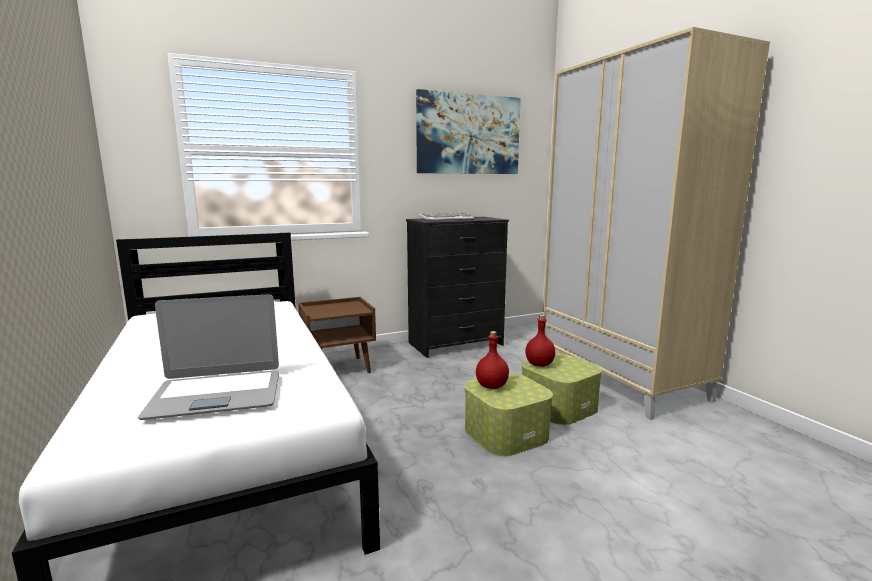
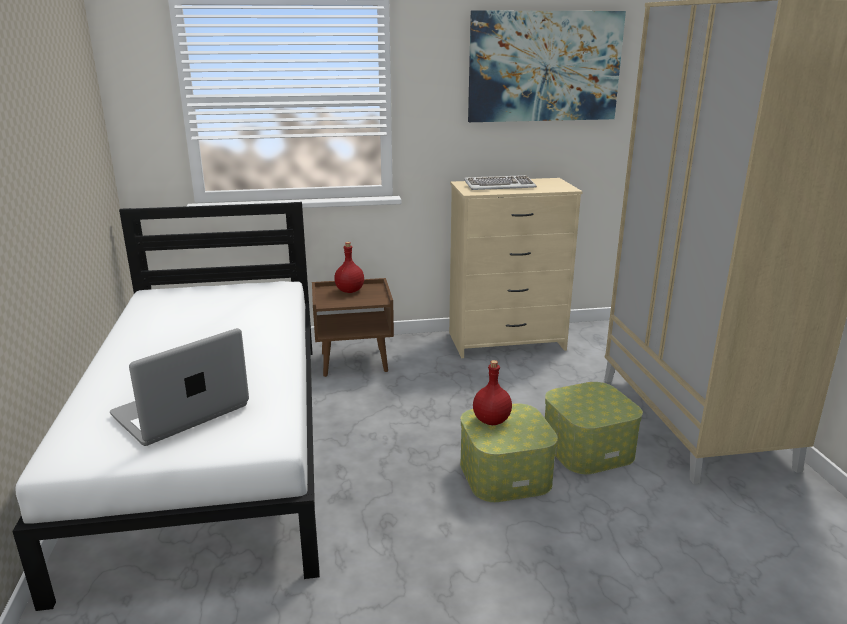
camera: 15 degrees right, 10 degrees up
laptop [138,294,279,420] -> laptop turned 135 degrees clockwise [110,328,249,446]
black dresser [406,217,509,358] -> beige dresser [449,178,583,358]
red bottle [525,315,555,367] -> red bottle moved to [334,242,364,293]

